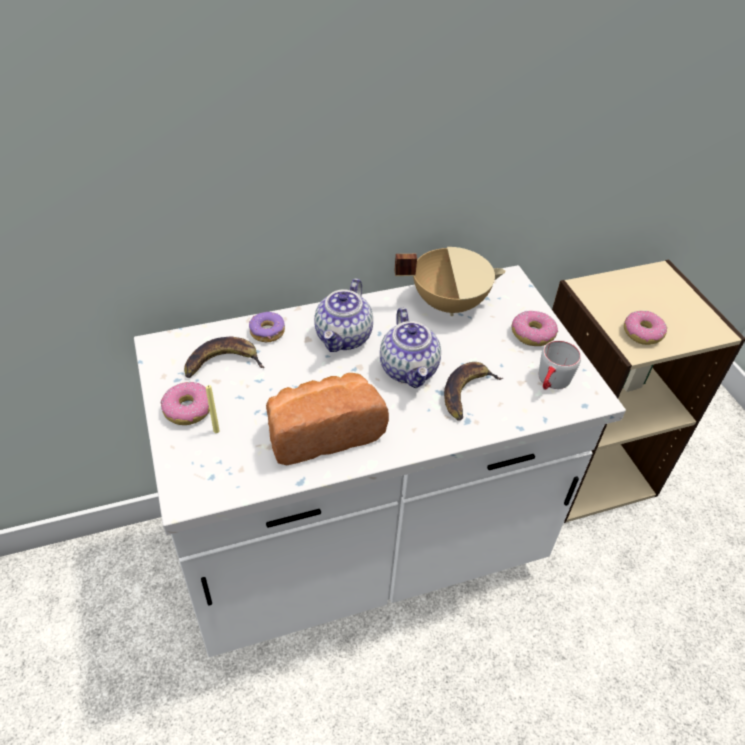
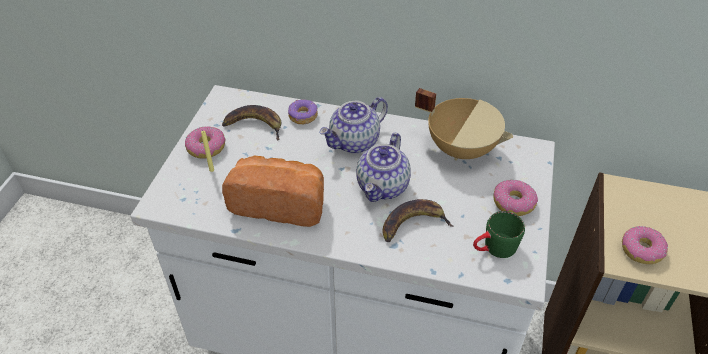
camera: 35 degrees right, 0 degrees up
grey mug [539,340,581,390] -> green mug [473,211,525,258]

